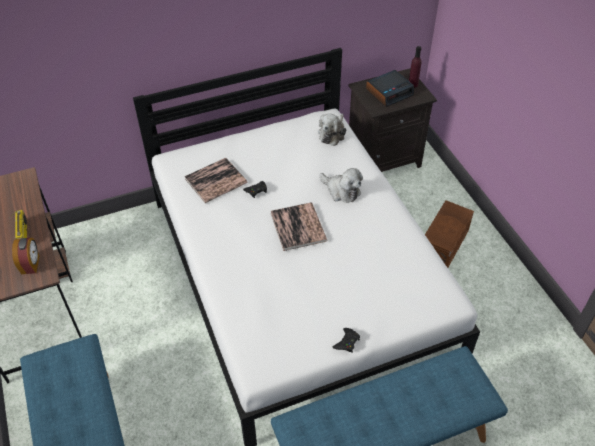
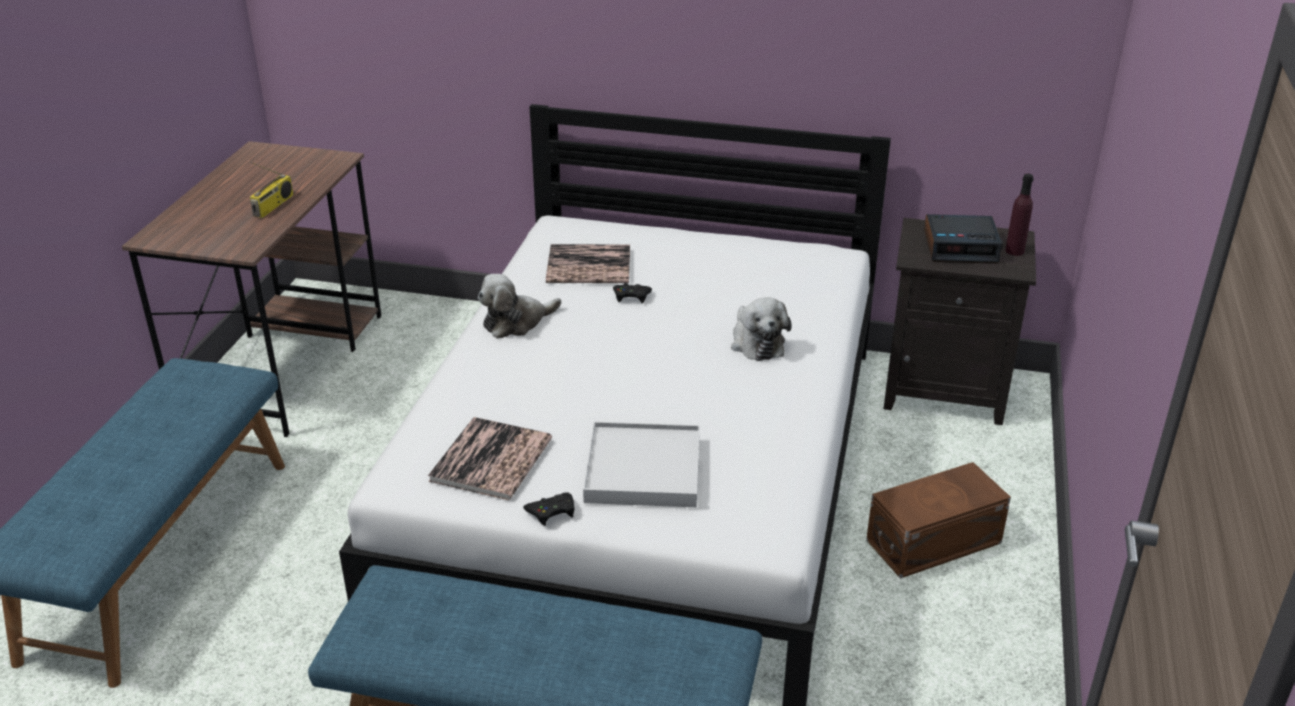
camera: 35 degrees right, 15 degrees down
alarm clock [12,238,39,274] -> none
book [271,203,327,251] -> book moved to [428,417,552,500]
plush toy [318,113,346,146] -> plush toy moved to [478,274,561,339]
none -> white tray [583,422,700,507]

